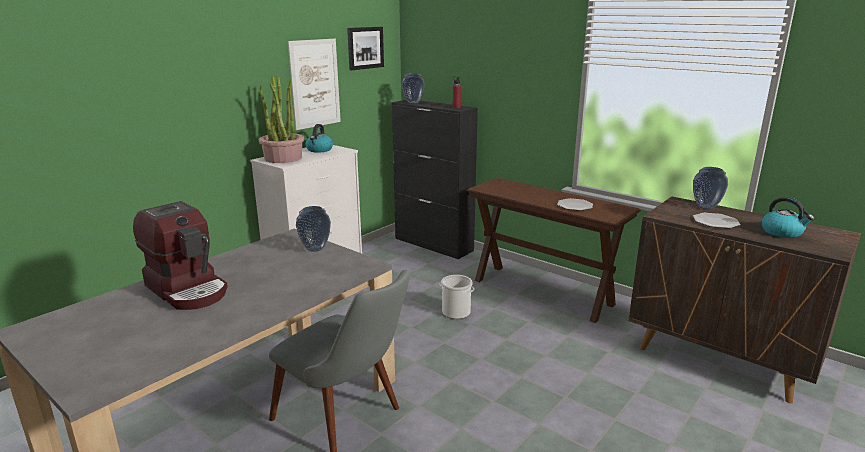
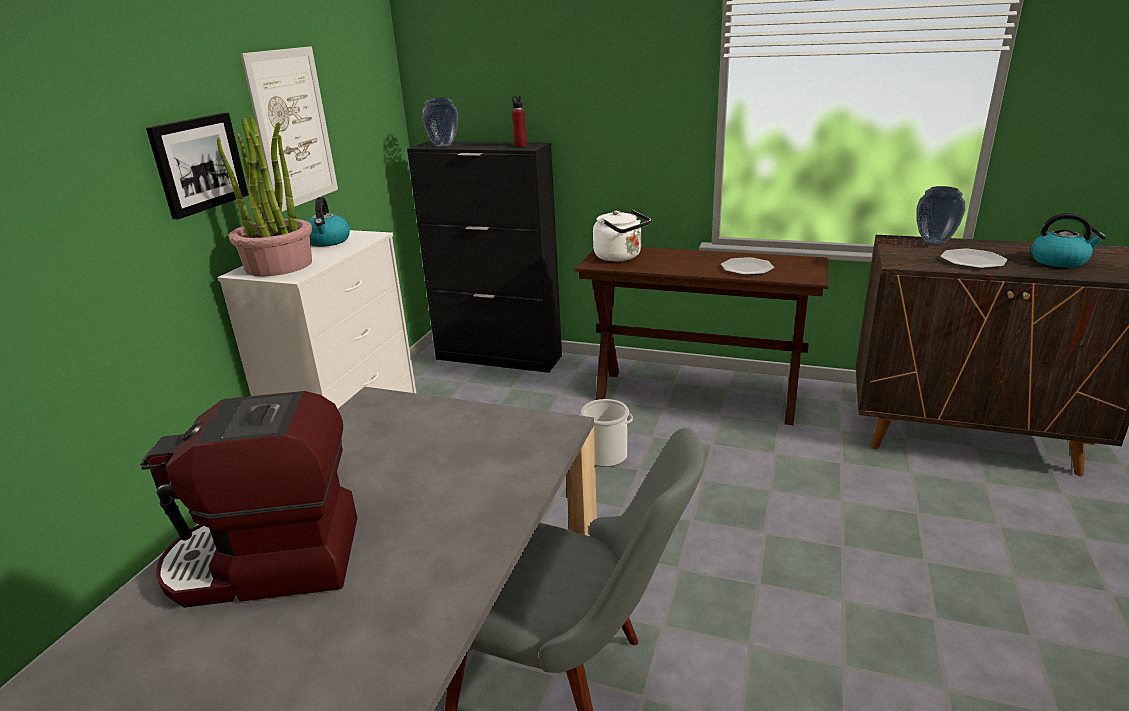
camera: 20 degrees left, 5 degrees up
coffee machine [133,201,228,310] -> coffee machine turned 150 degrees clockwise [140,391,357,608]
vase [296,206,331,252] -> none
picture [347,27,384,70] -> picture moved to [146,113,249,219]
none -> white kettle [593,209,651,262]

